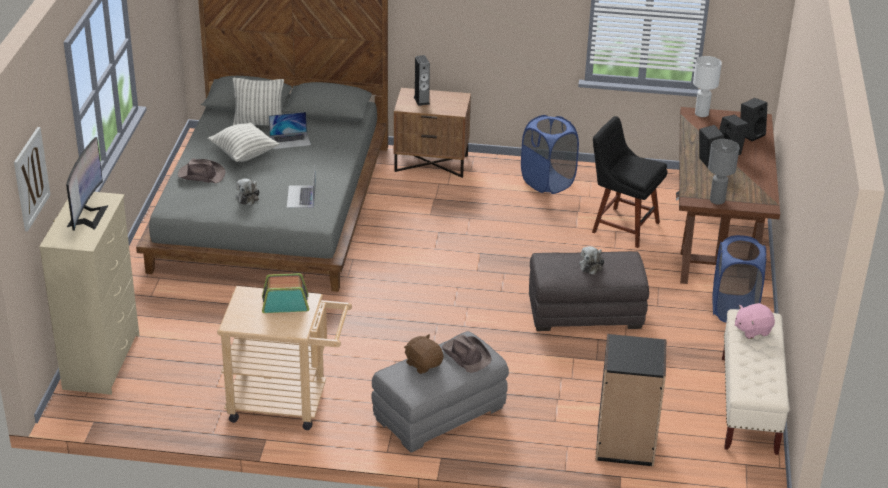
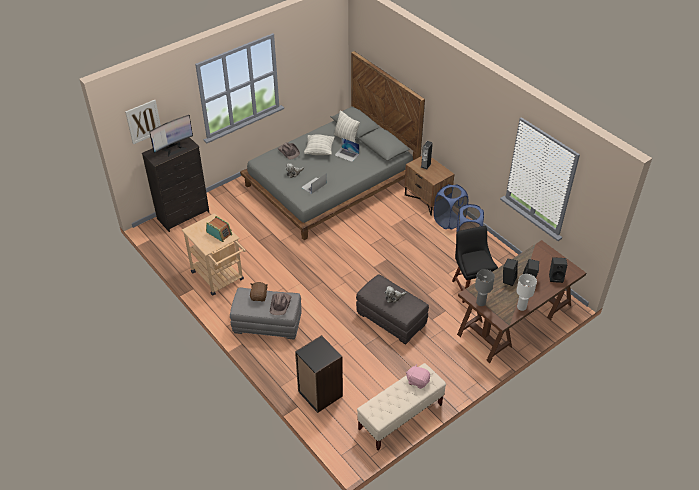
camera: 45 degrees right, 10 degrees up
beige dresser [39,192,139,395] -> black dresser [142,137,209,232]
white table lamp [693,56,722,117] -> white table lamp moved to [516,274,537,311]
blue laundry basket [712,235,767,322] -> blue laundry basket moved to [434,184,468,230]

